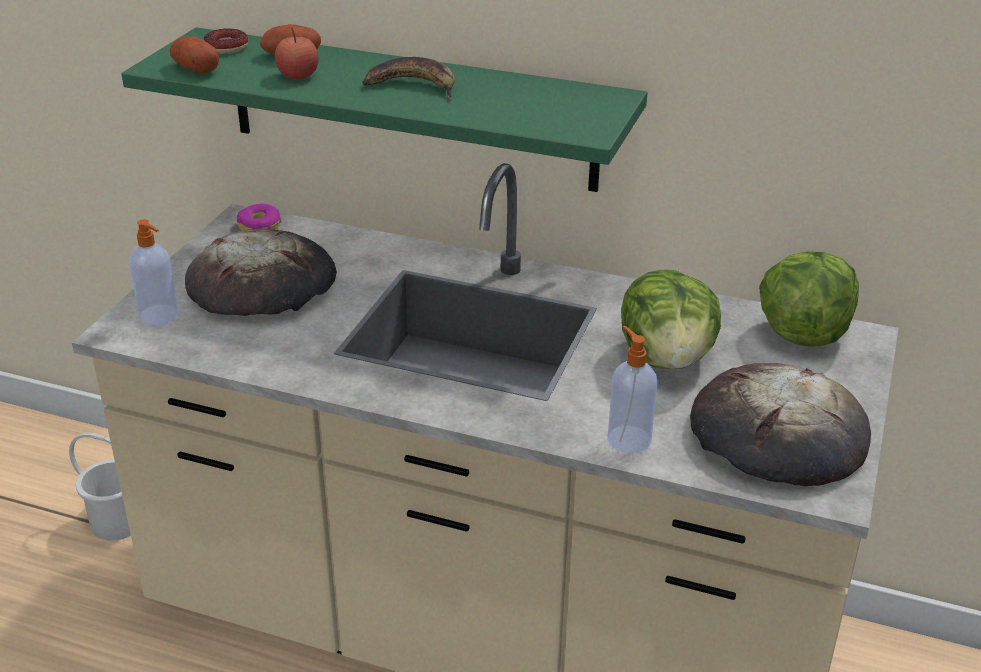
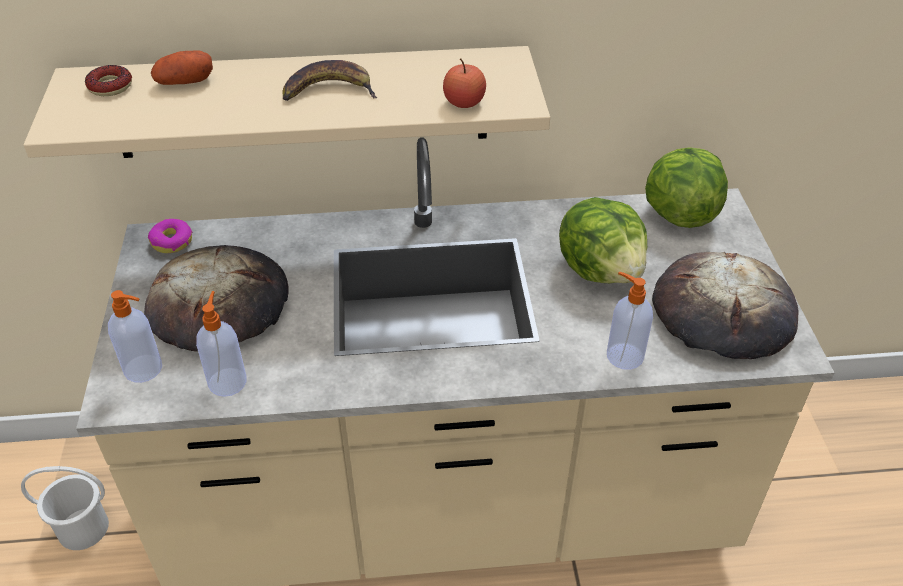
camera: 25 degrees left, 10 degrees up
green shelf [121,27,647,192] -> beige shelf [24,46,550,158]
potato [170,36,219,74] -> none
apple [275,28,319,79] -> apple moved to [443,59,486,108]
none -> soap dispenser [196,291,247,397]

